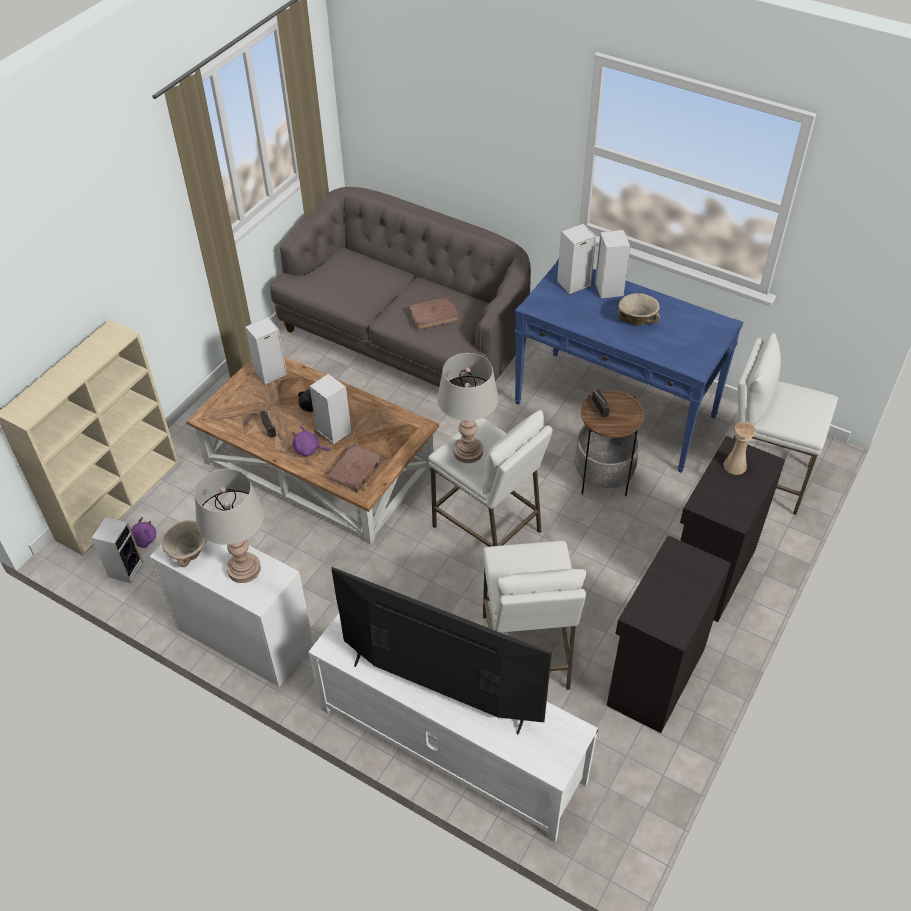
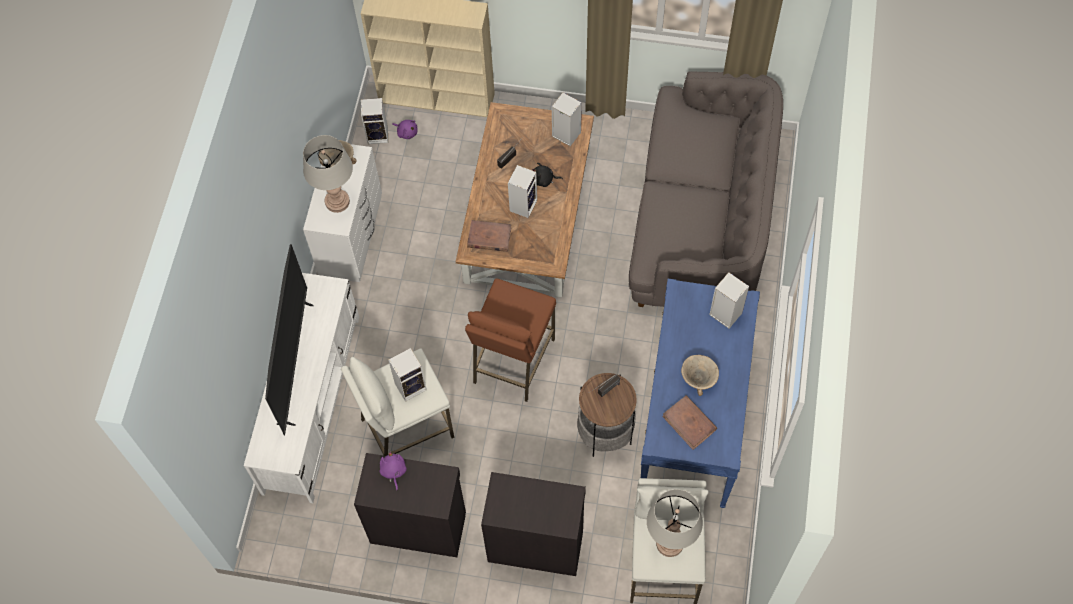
camera: 70 degrees right, 15 degrees up
purple plush toy [293,426,330,456] -> purple plush toy moved to [380,451,407,491]
brown book [408,297,460,330] -> brown book moved to [662,395,717,450]
white stool [428,410,553,547] -> brown stool [465,278,556,402]
grey table lamp [437,353,499,463] -> grey table lamp moved to [647,489,703,557]
speaker [595,230,630,298] -> speaker moved to [388,348,427,402]
beige vase [723,422,756,475] -> none

